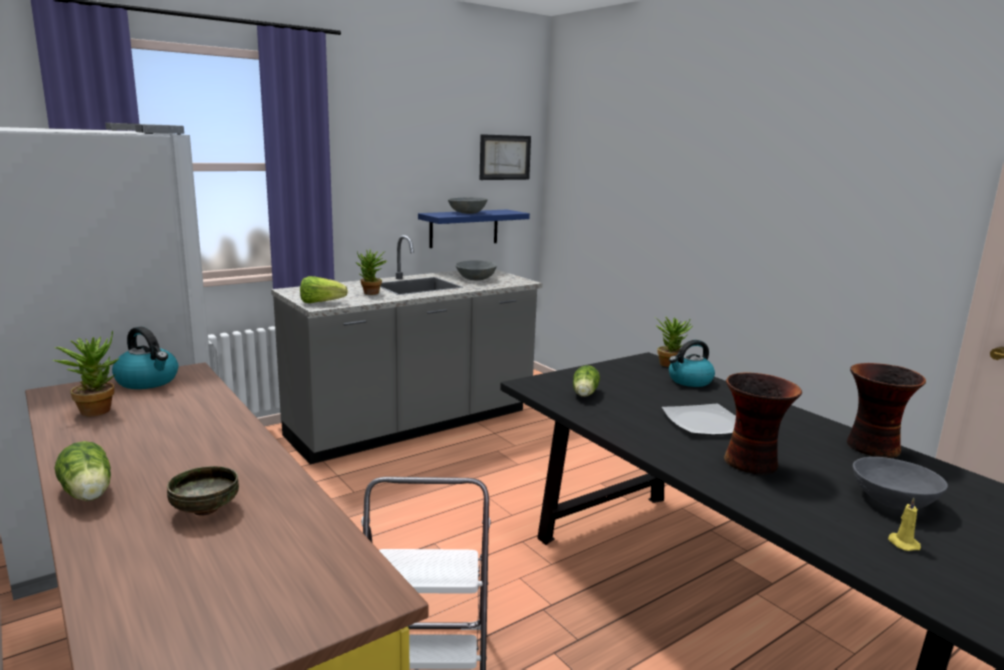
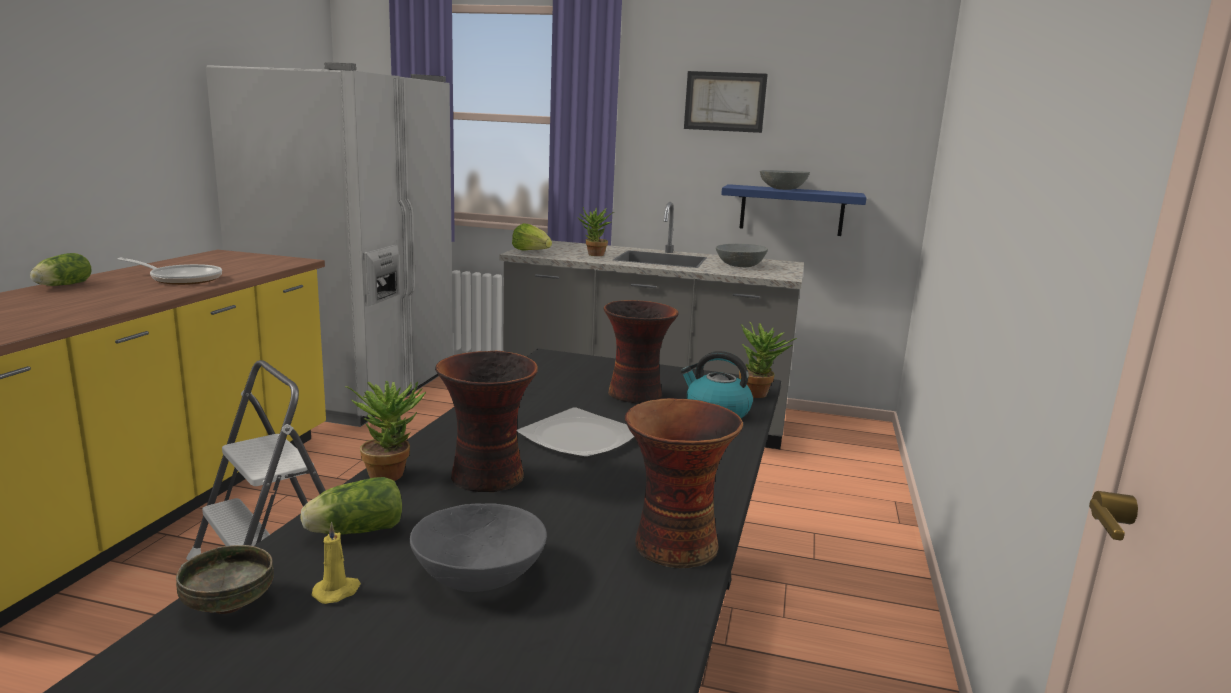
camera: 50 degrees right, 0 degrees up
potted plant [54,331,119,416] -> potted plant moved to [345,381,426,481]
kettle [112,327,178,389] -> none
bowl [167,466,239,515] -> bowl moved to [176,545,274,614]
picture [480,134,531,180] -> picture moved to [684,71,768,133]
lettuce [573,365,600,397] -> lettuce moved to [300,477,402,535]
none -> frying pan [117,258,222,285]
none -> vase [603,300,679,404]

